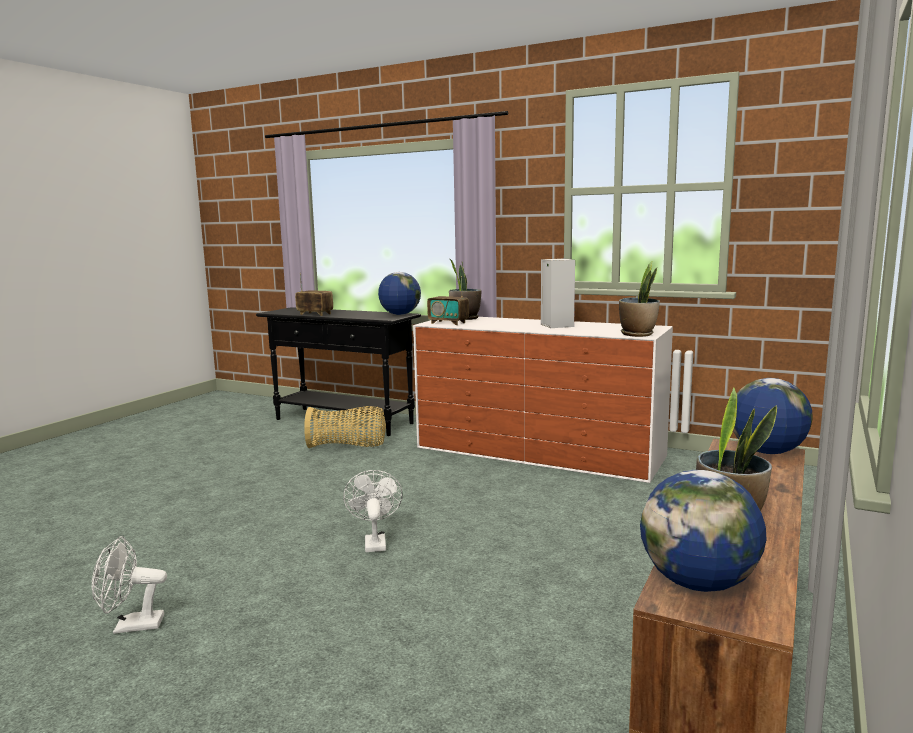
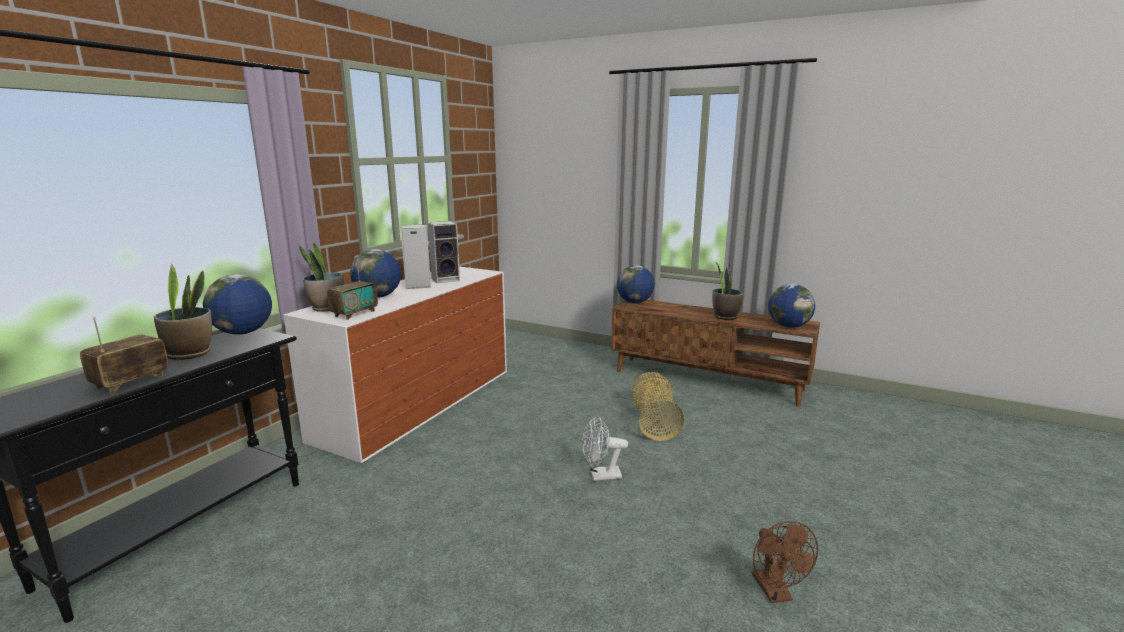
camera: 90 degrees left, 5 degrees up
white fan [92,536,167,634] -> brown fan [752,521,818,603]
basket [304,406,386,448] -> basket moved to [632,372,684,441]
potted plant [619,261,660,337] -> potted plant moved to [154,264,212,360]
none -> globe [350,249,401,298]
none -> speaker [428,221,460,283]

